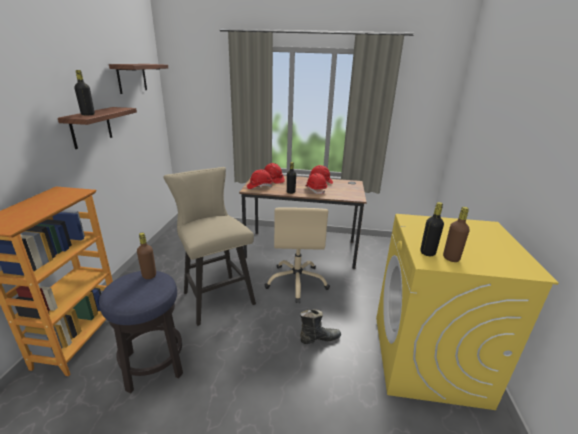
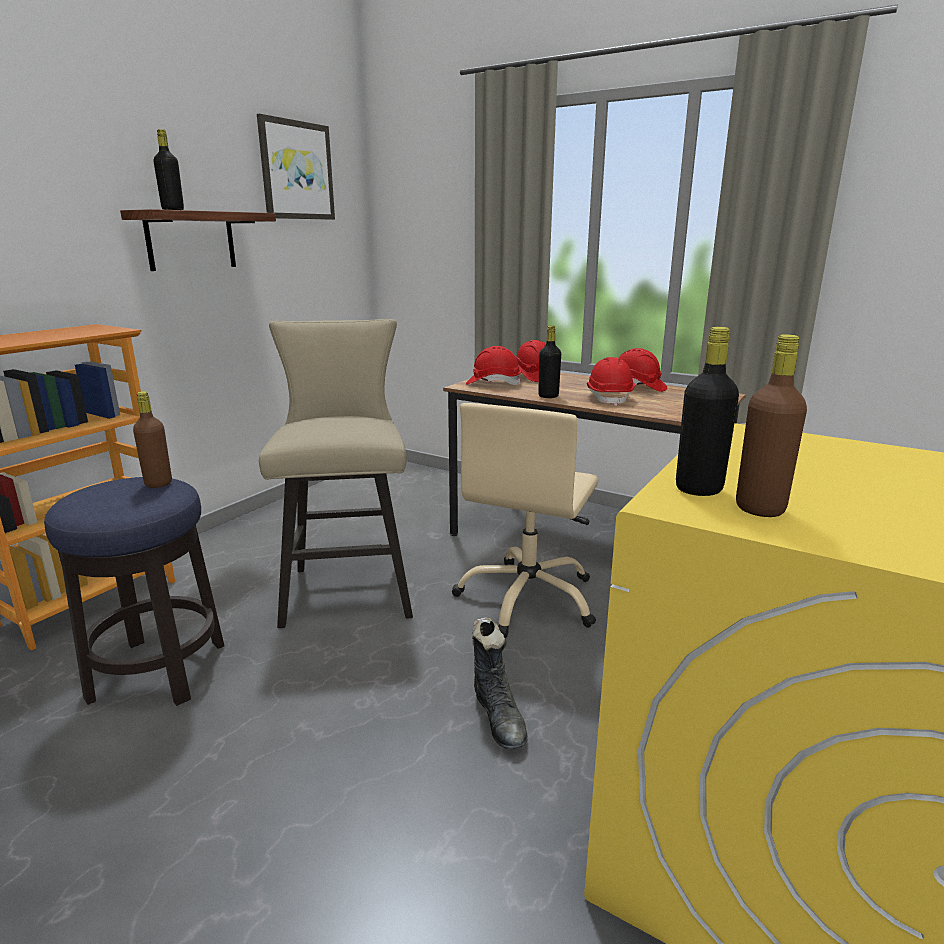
camera: 25 degrees right, 5 degrees down
shelf [109,64,168,94] -> picture [257,114,335,220]
black boot [300,309,341,344] -> black boot turned 60 degrees clockwise [472,617,528,749]

